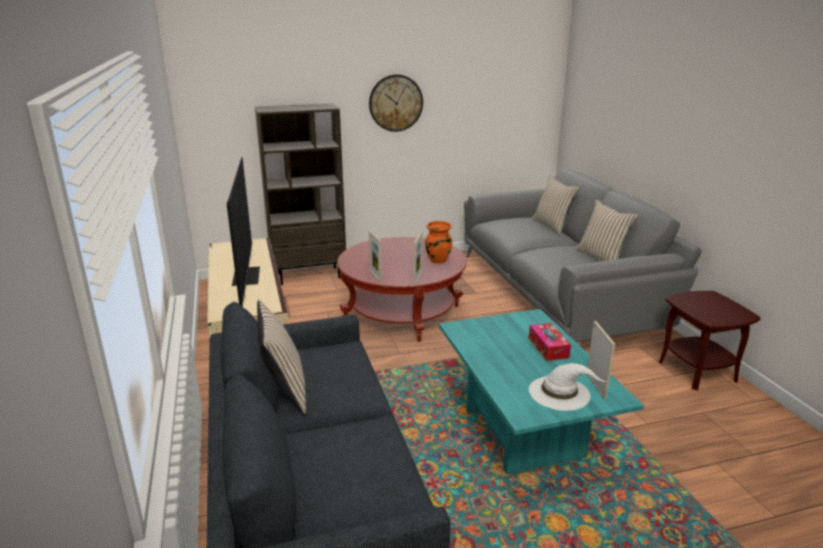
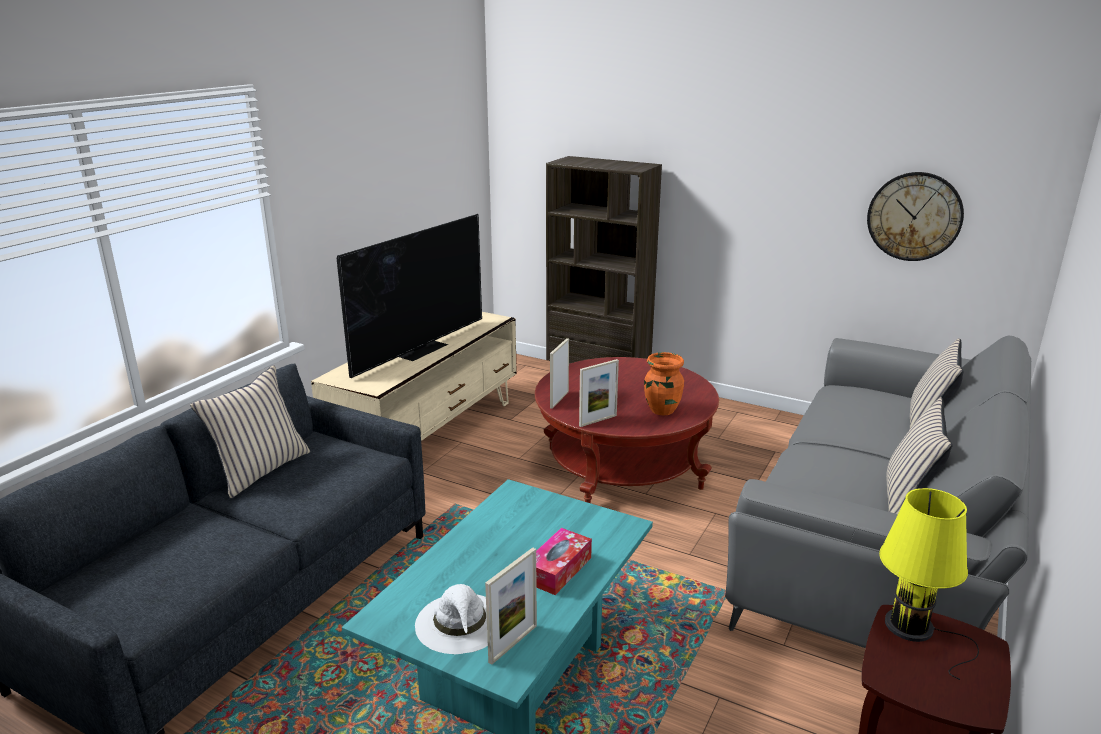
camera: 45 degrees right, 0 degrees up
wall clock [369,74,423,132] -> wall clock moved to [867,172,964,261]
none -> yellow table lamp [879,488,979,680]

